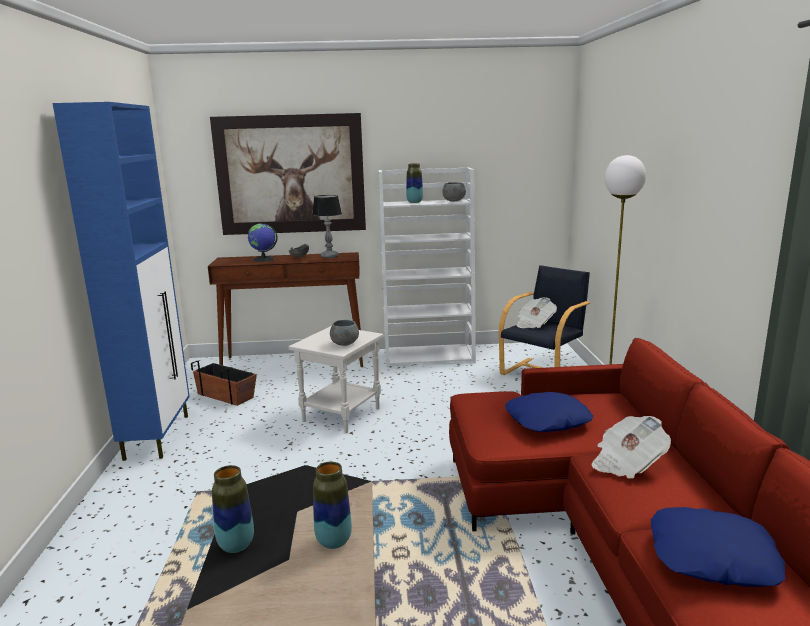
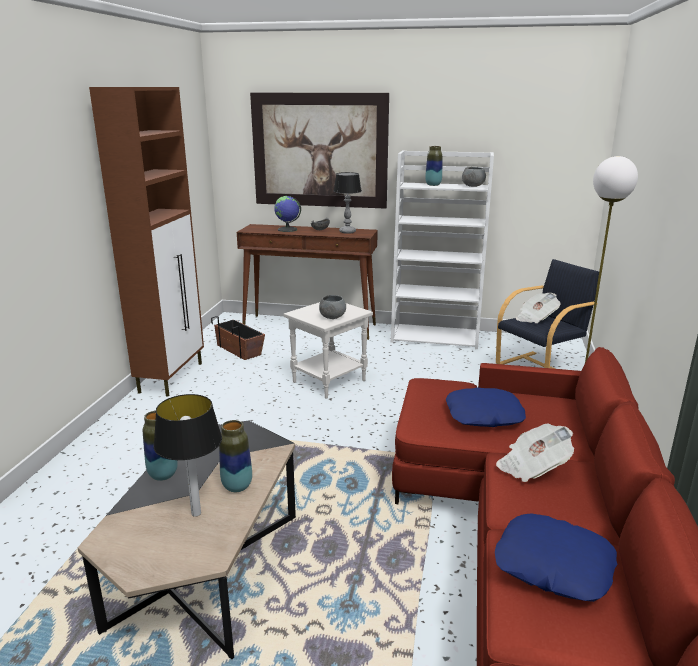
camera: 15 degrees right, 5 degrees up
blue cabinet [53,102,190,461] -> brown cabinet [89,87,204,396]
none -> table lamp [153,394,222,517]

